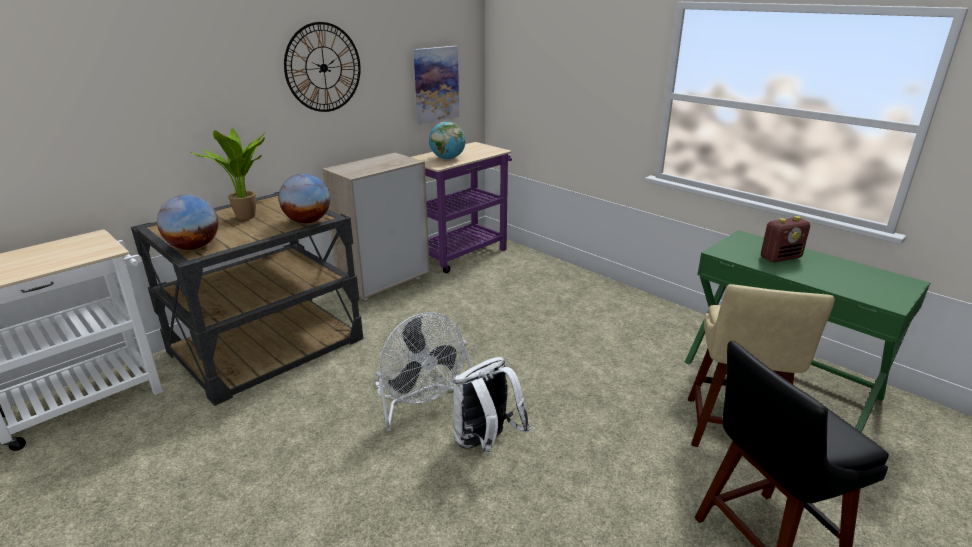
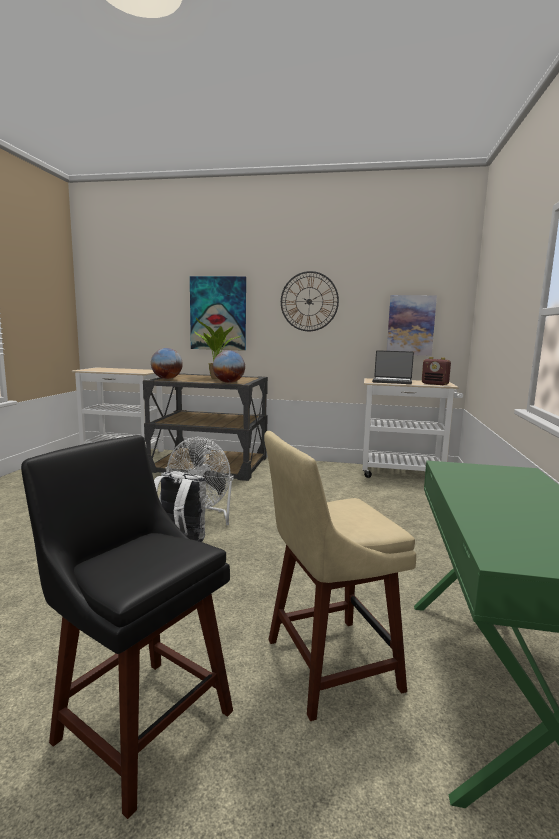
camera: 55 degrees right, 15 degrees down
beige cabinet [322,153,430,300] -> none
purple cart [411,142,512,273] -> white cart [363,378,463,478]
globe [429,122,466,159] -> laptop [372,350,414,384]
radio [761,216,810,262] -> radio moved to [422,357,451,385]
none -> picture [190,276,246,351]

